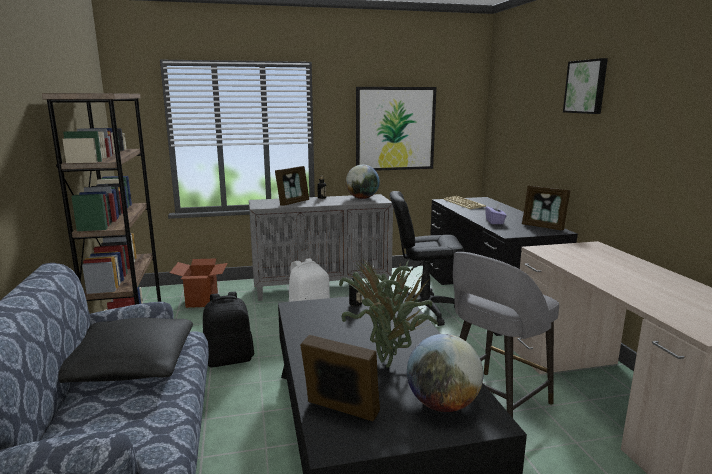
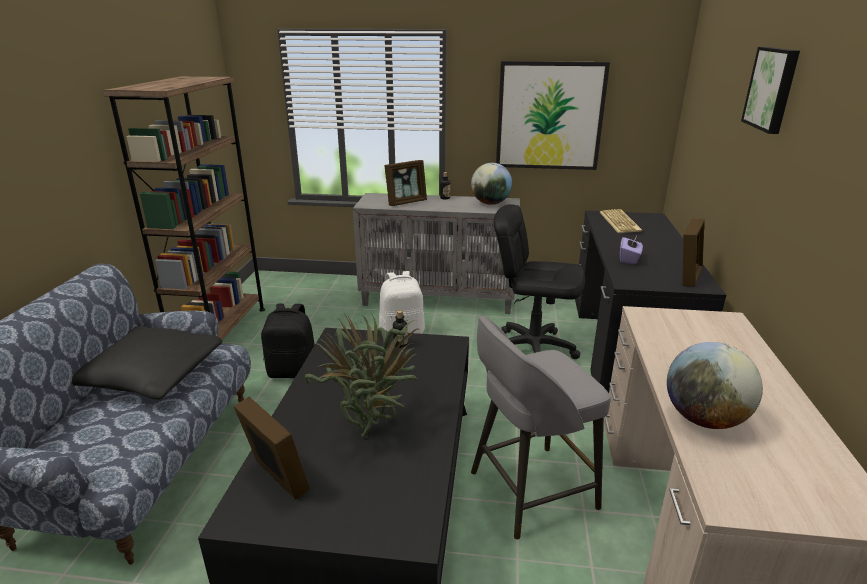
camera: 20 degrees right, 10 degrees up
cardboard box [170,259,228,308] -> none
globe [407,334,483,412] -> globe moved to [667,342,763,429]
picture frame [522,185,570,230] -> picture frame turned 120 degrees counterclockwise [682,219,705,287]

